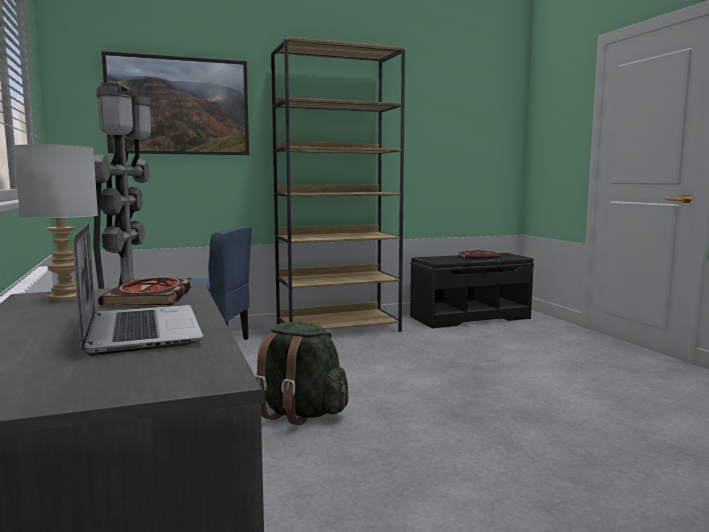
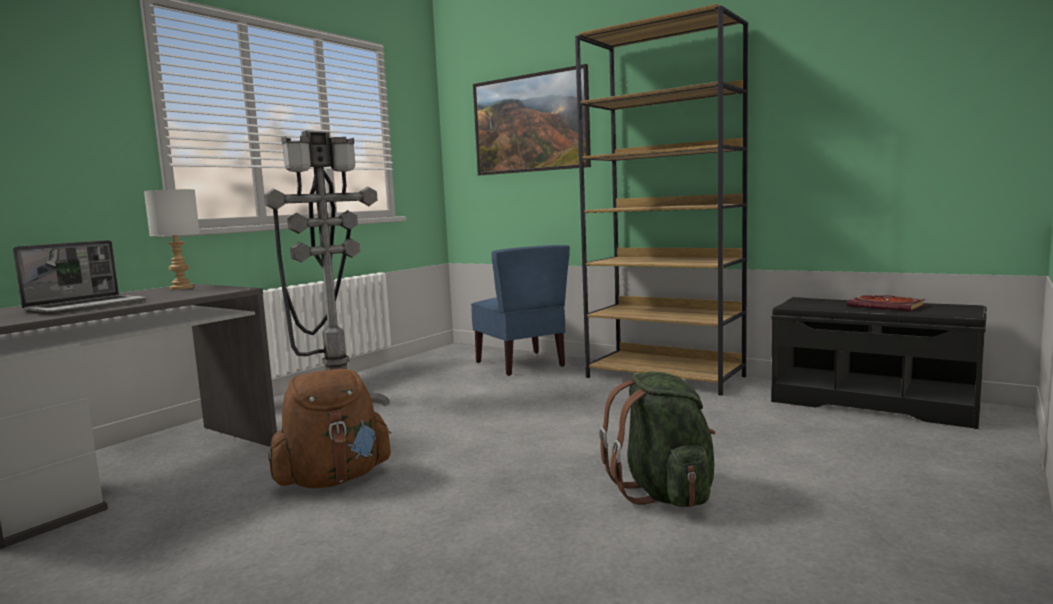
camera: 55 degrees right, 0 degrees up
book [98,277,192,306] -> none
green backpack [255,322,348,425] -> green backpack moved to [599,372,716,507]
none -> brown backpack [268,369,391,488]

